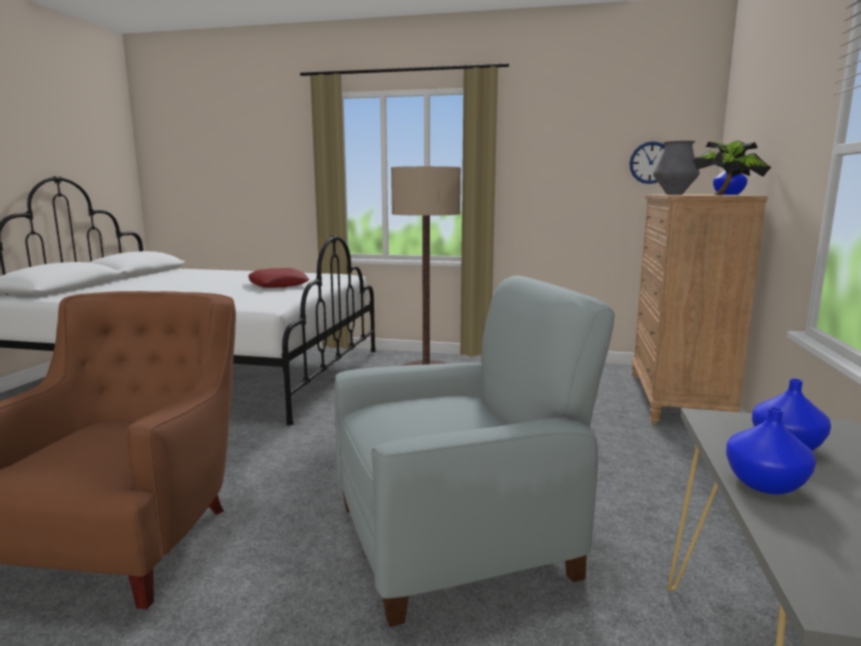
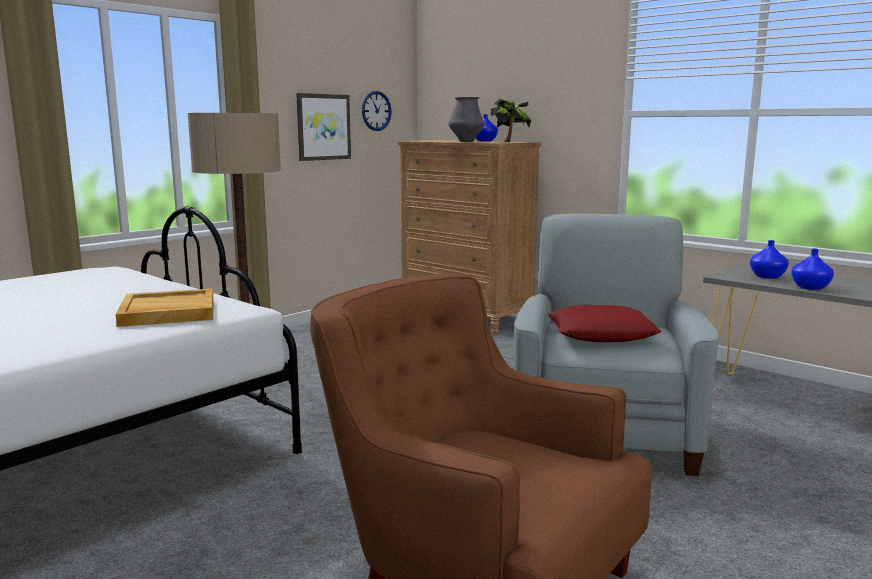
camera: 60 degrees left, 0 degrees up
red pillow [248,268,309,288] -> red pillow moved to [547,305,661,342]
none -> beige tray [116,288,214,327]
none -> picture [296,93,351,161]

